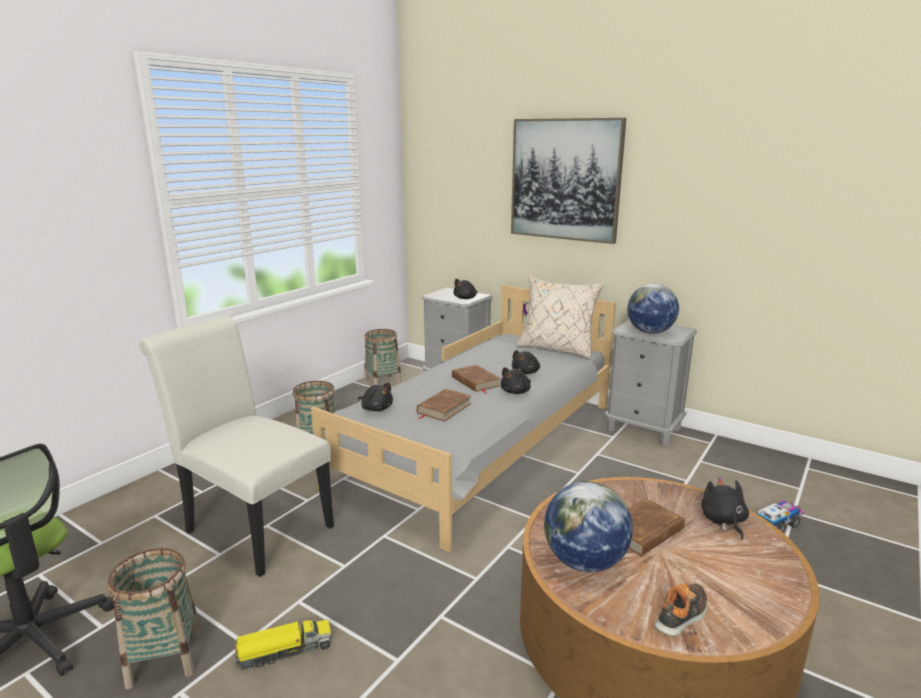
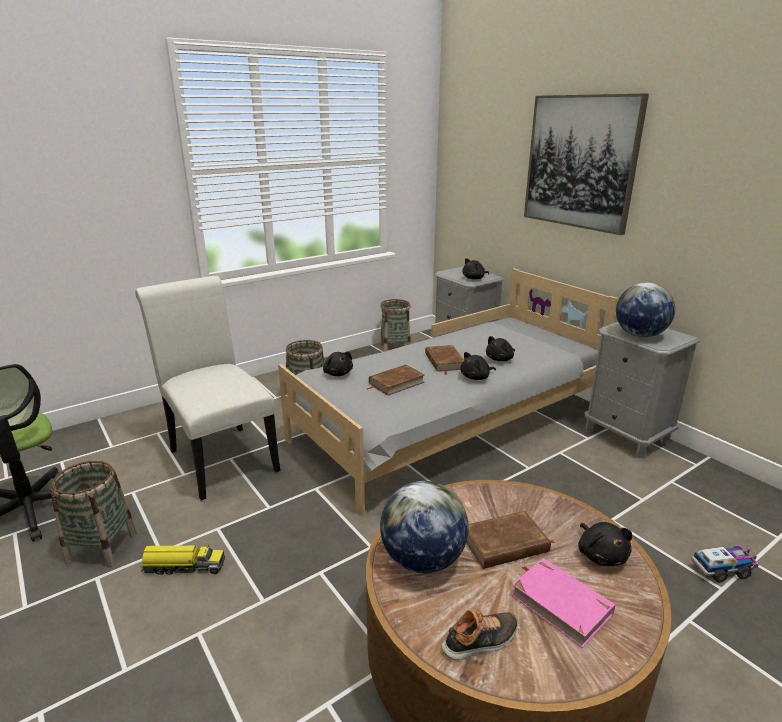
camera: 20 degrees right, 5 degrees up
beige pillow [516,276,603,359] -> none
black plush toy [701,478,749,540] -> black plush toy turned 150 degrees clockwise [578,522,632,566]
none -> pink book [511,558,615,648]

